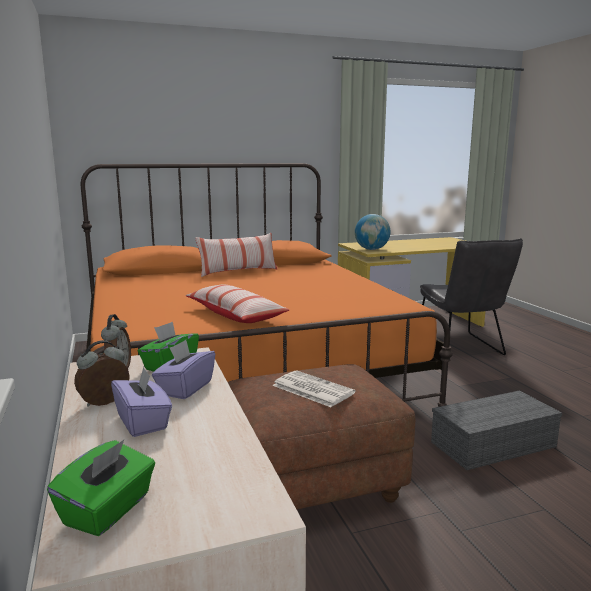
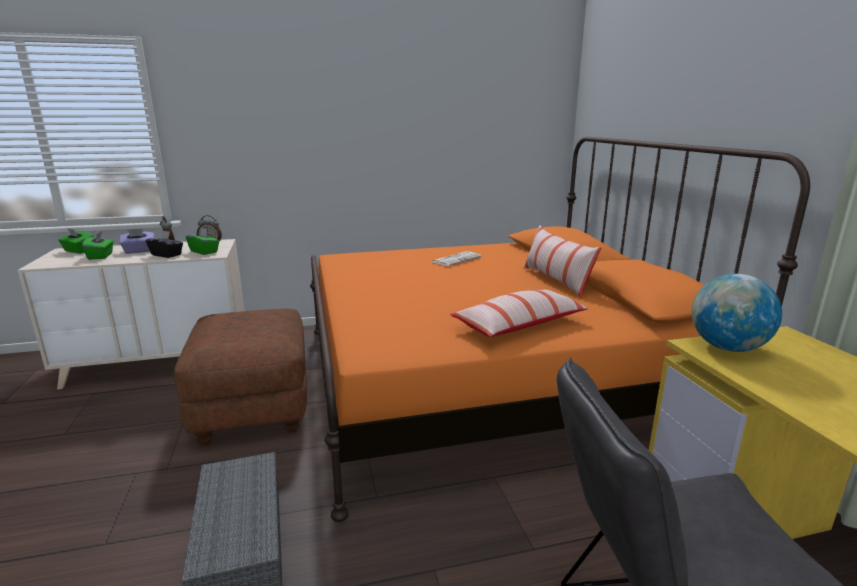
camera: 95 degrees right, 5 degrees up
purple tissue box [152,340,215,399] -> black tissue box [146,230,183,258]
pillow [186,285,289,323] -> pillow moved to [450,290,588,337]
newspaper [272,371,356,407] -> newspaper moved to [432,251,482,266]
none -> green tissue box [82,232,113,260]

